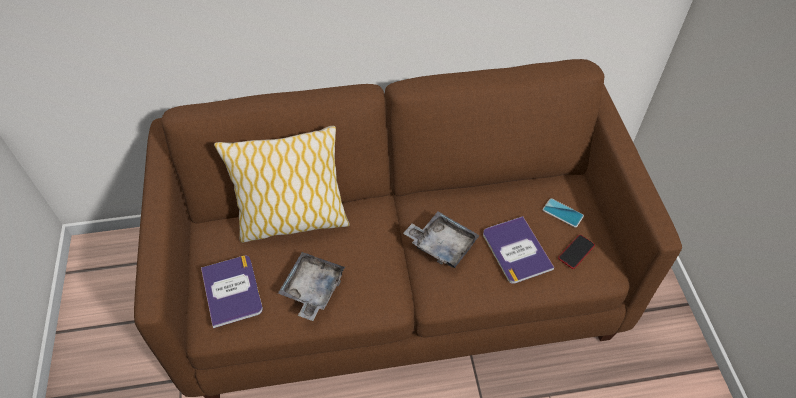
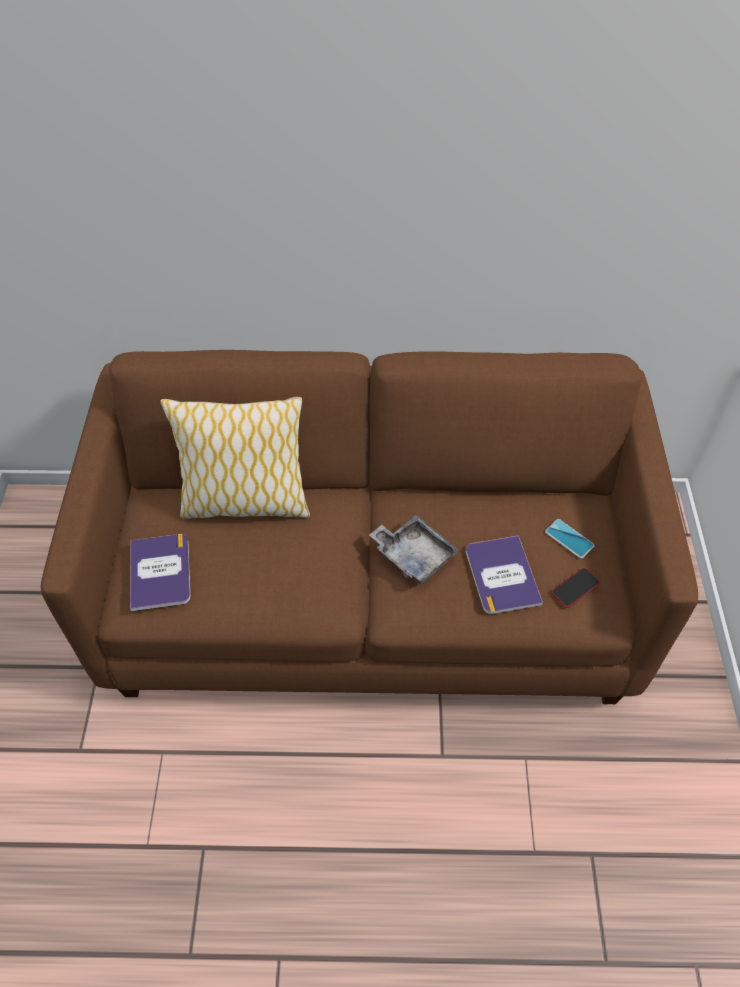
camera: 10 degrees right, 0 degrees up
grey tray [278,252,346,321] -> none

